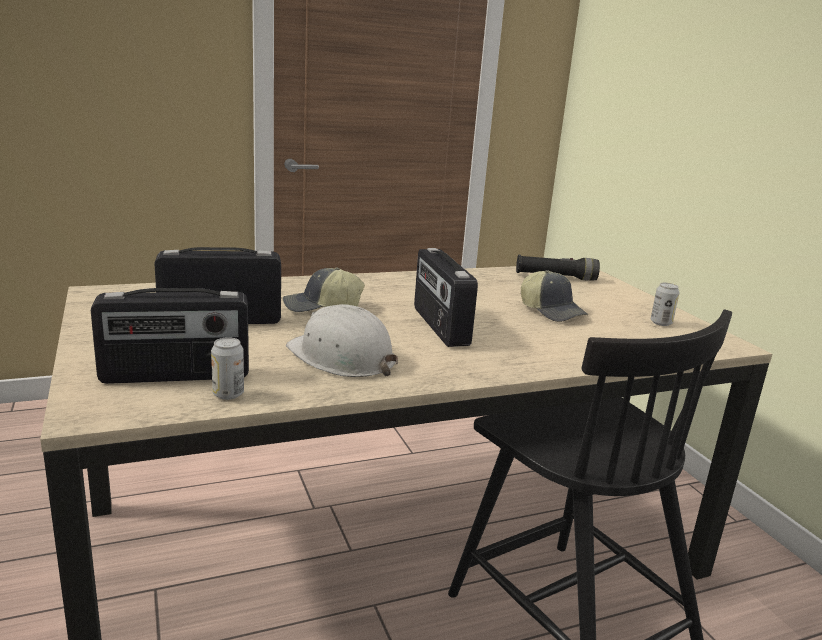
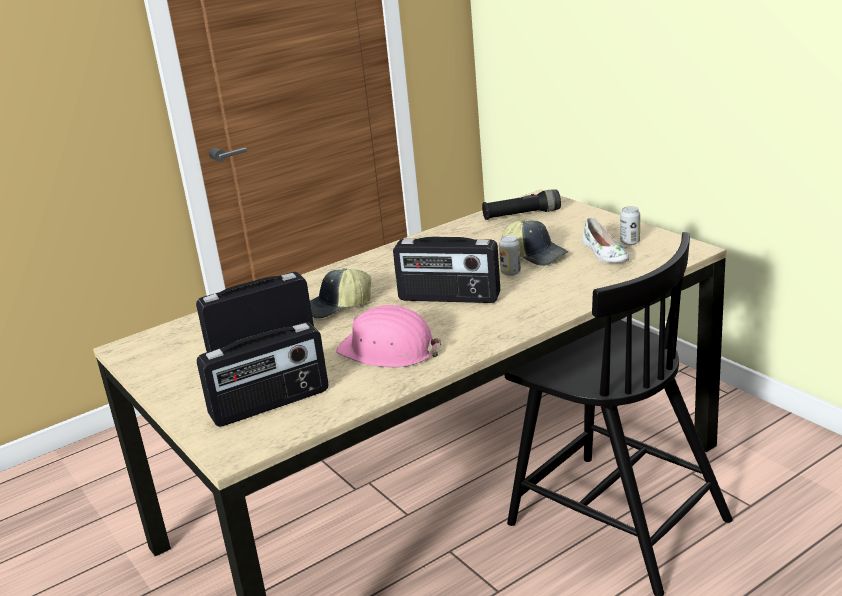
camera: 10 degrees left, 5 degrees up
can [211,337,244,400] -> can moved to [499,235,521,276]
white hard hat [286,304,398,377] -> pink hard hat [336,305,441,368]
radio [414,248,478,347] -> radio turned 45 degrees counterclockwise [393,237,500,303]
none -> white shoe [582,217,629,263]

